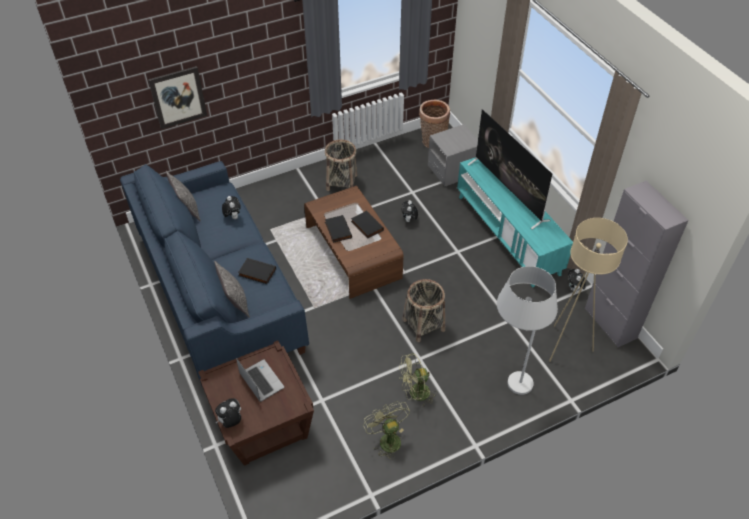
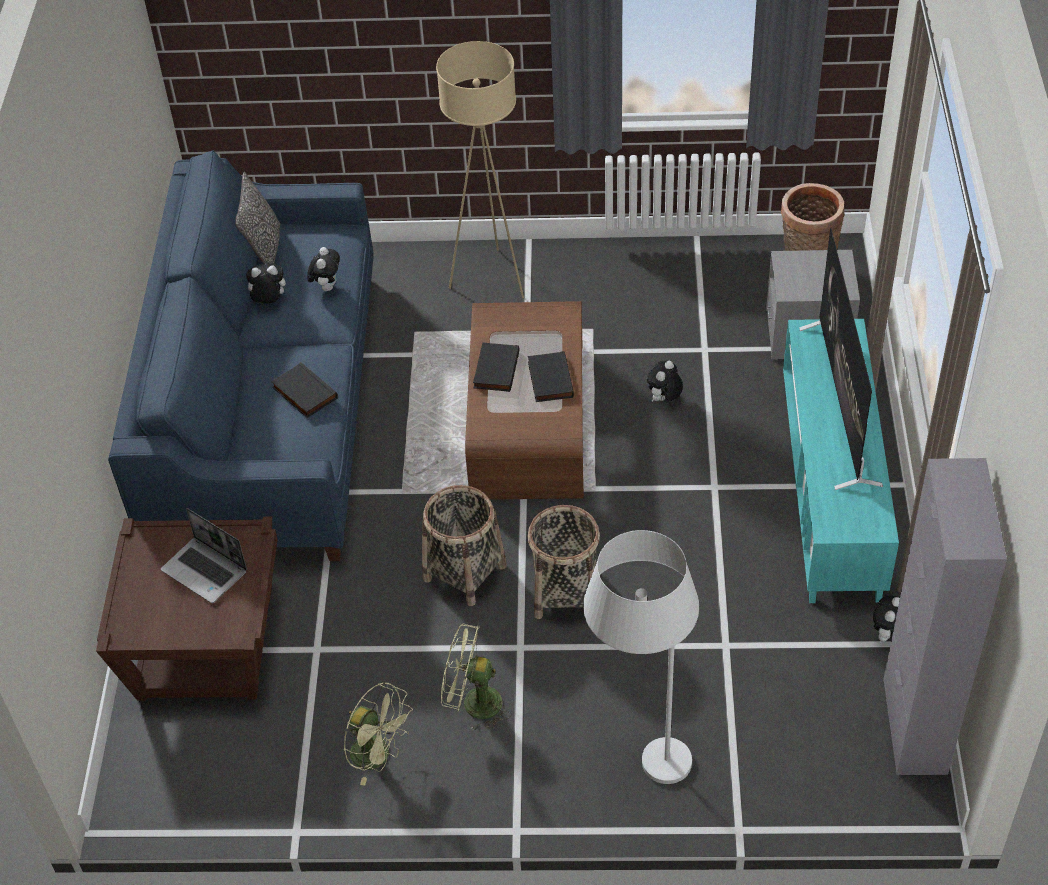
camera: 30 degrees right, 0 degrees up
picture [148,66,207,129] -> none
pillow [214,261,250,318] -> none
plush toy [215,398,241,428] -> plush toy moved to [246,263,286,303]
laptop [236,358,284,402] -> laptop turned 135 degrees clockwise [161,508,247,603]
basket [325,140,357,191] -> basket moved to [422,485,507,606]
green fan [363,401,410,458] -> green fan turned 120 degrees clockwise [344,682,413,786]
beige floor lamp [549,218,628,362] -> beige floor lamp moved to [436,41,524,298]

